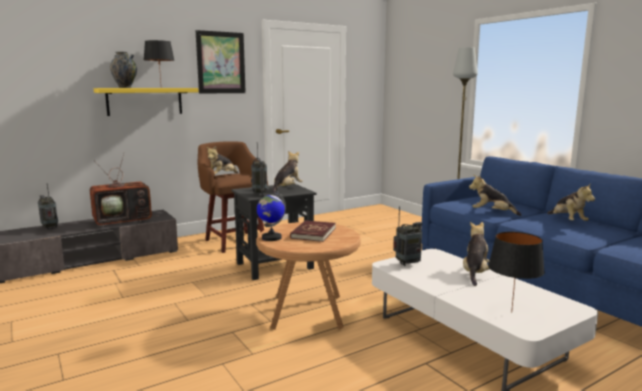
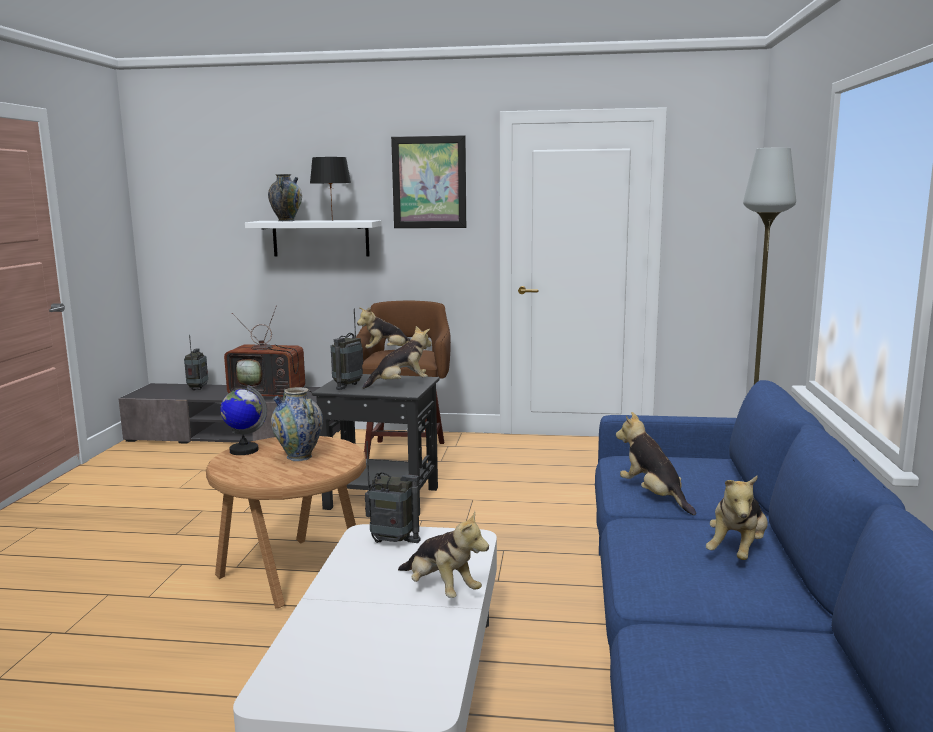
camera: 40 degrees right, 0 degrees up
yellow shelf [94,88,199,116] -> white shelf [245,220,382,257]
red book [290,220,336,242] -> vase [271,387,323,461]
plush toy [463,222,490,286] -> plush toy turned 75 degrees clockwise [398,511,489,598]
black table lamp [488,232,545,313] -> none

